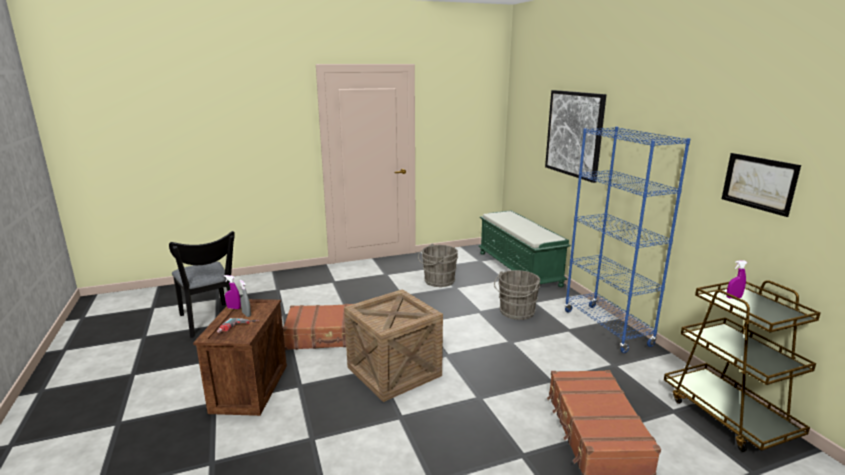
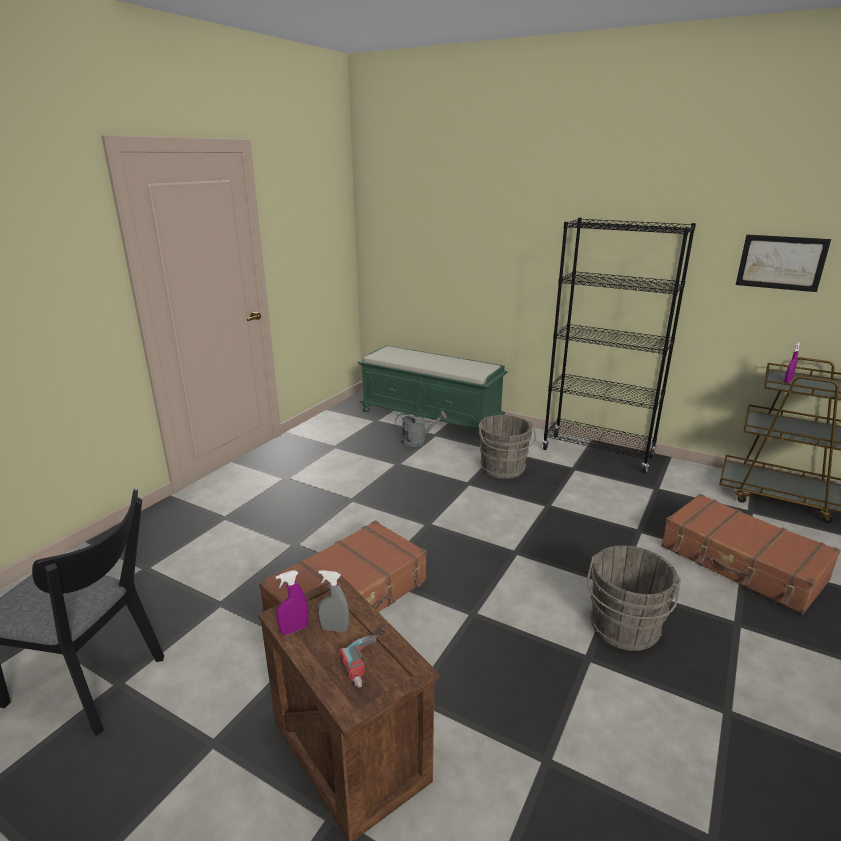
camera: 40 degrees left, 5 degrees up
crate [344,289,443,402] -> none
grey bucket [418,243,458,287] -> grey bucket moved to [587,545,681,651]
picture [545,90,606,183] -> none
blue bookcase [564,127,690,353] -> black bookcase [542,218,696,473]
none -> grey watering can [395,411,447,447]

